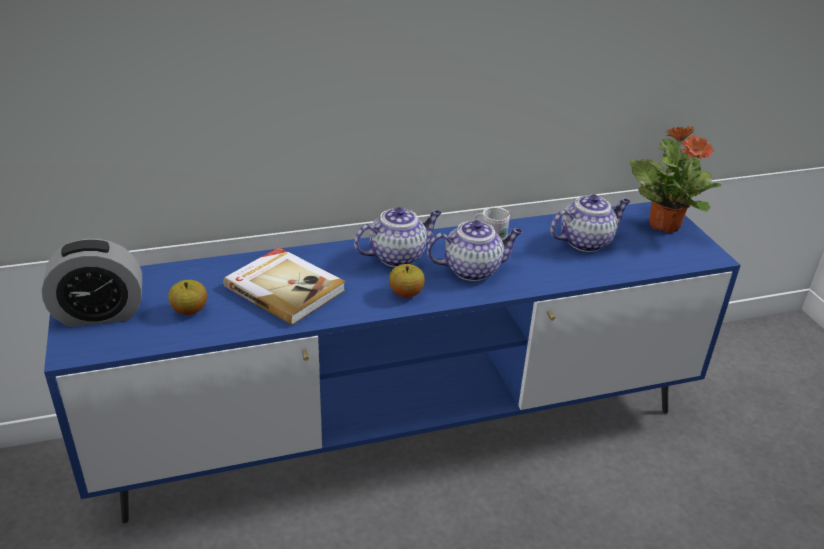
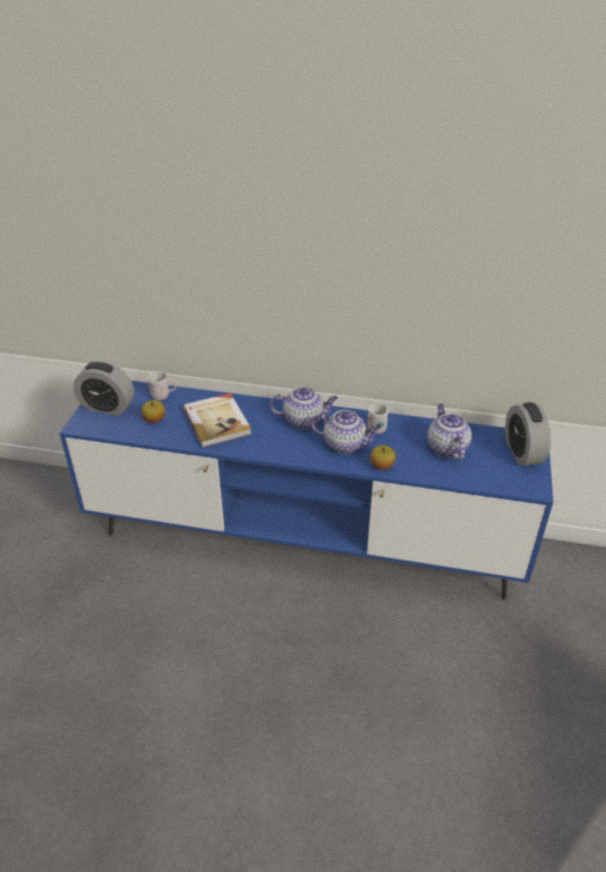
camera: 30 degrees right, 5 degrees up
apple [389,264,425,297] -> apple moved to [370,445,396,470]
teapot [550,194,631,252] -> teapot turned 105 degrees counterclockwise [428,404,472,460]
potted plant [629,126,722,233] -> alarm clock [505,402,551,466]
none -> white mug [145,371,177,400]

